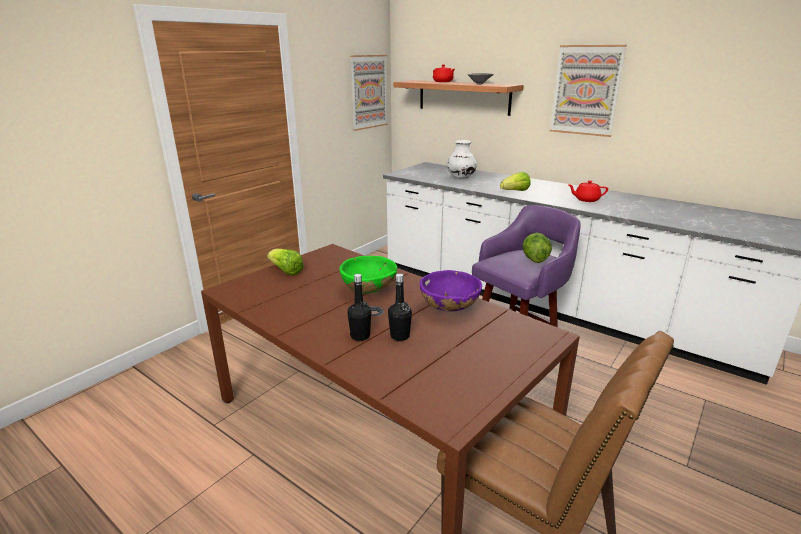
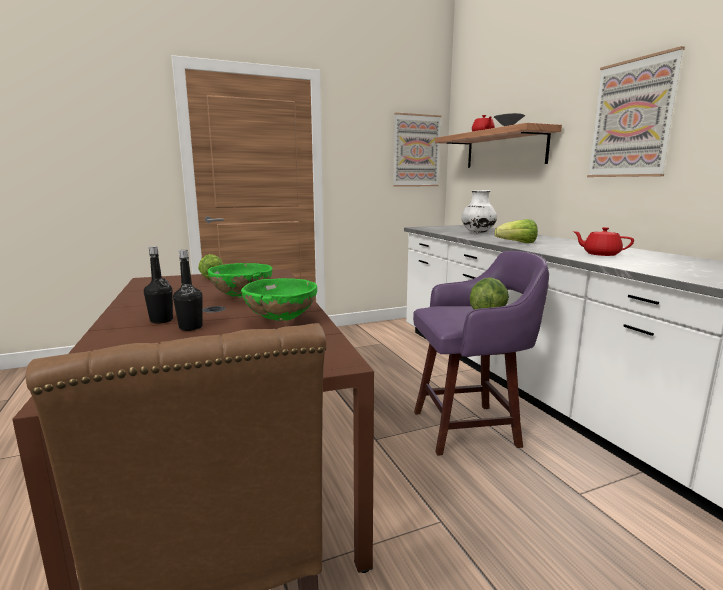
camera: 30 degrees right, 10 degrees down
purple bowl [420,270,482,311] -> green bowl [241,278,317,321]

